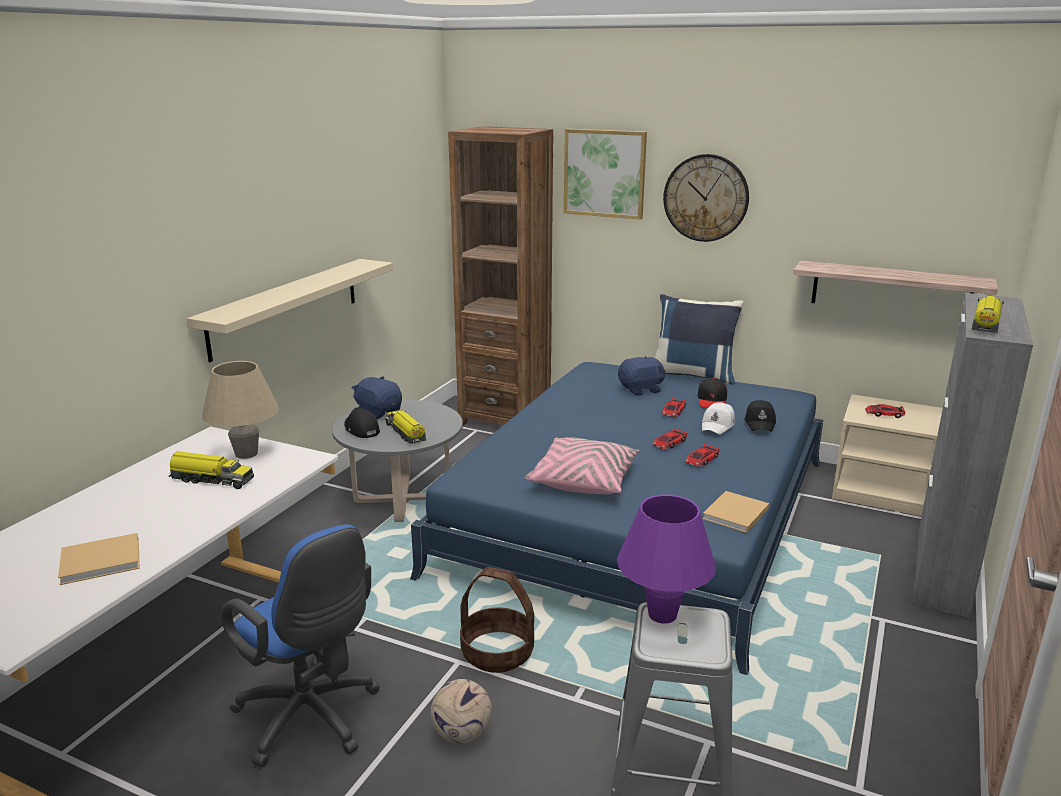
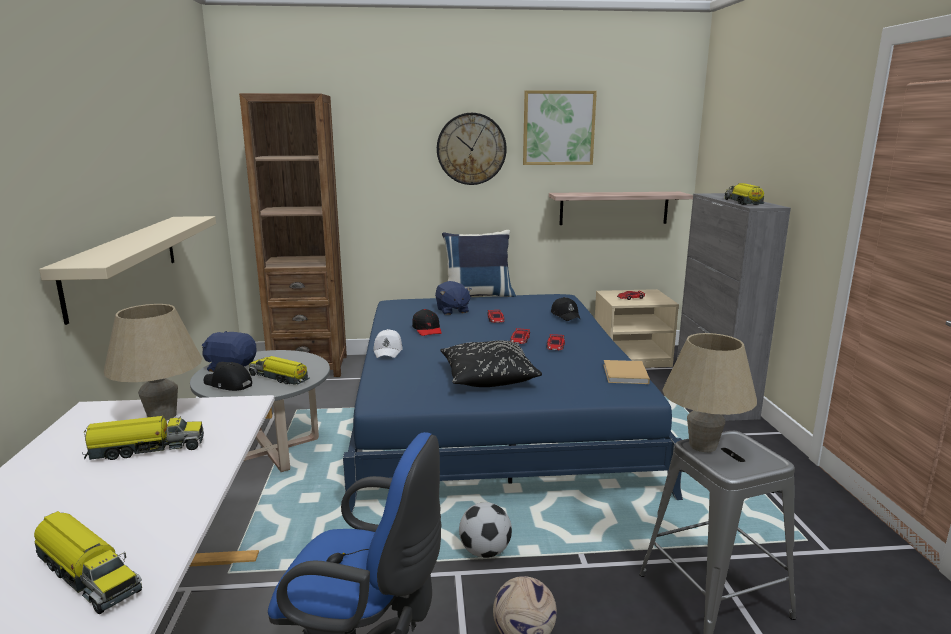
camera: 30 degrees left, 5 degrees down
beige book [58,533,140,585] -> toy truck [34,511,142,614]
basket [460,567,534,673] -> football [459,502,512,558]
pink pillow [525,438,640,494] -> black pillow [440,340,542,387]
picture [564,129,647,220] -> picture moved to [523,90,597,165]
purple table lamp [617,495,716,624] -> beige table lamp [662,333,757,452]
blue plush toy [618,356,666,396] -> blue plush toy turned 120 degrees clockwise [435,281,472,315]
black cap [698,378,727,407] -> black cap moved to [412,309,442,336]
white cap [702,402,735,435] -> white cap moved to [373,329,403,358]

